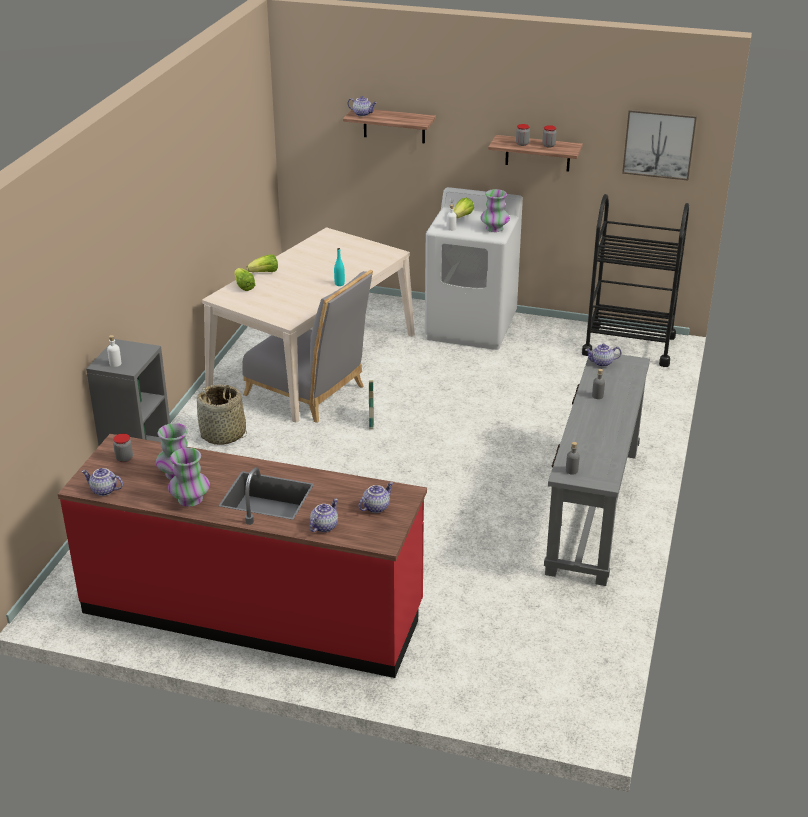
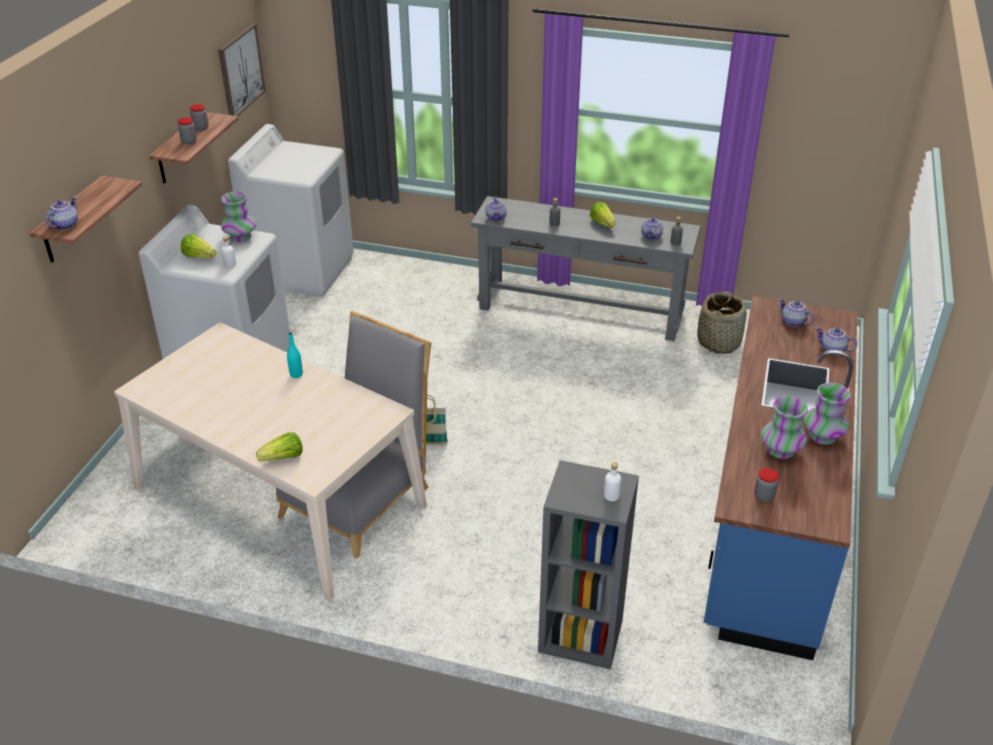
camera: 90 degrees left, 5 degrees up
red counter [58,434,427,678] -> blue counter [704,296,858,660]
teapot [82,468,123,496] -> teapot moved to [641,215,663,240]
basket [197,384,247,445] -> basket moved to [697,291,747,354]
lettuce [247,254,278,272] -> lettuce moved to [590,202,616,227]
black cart [582,194,689,367] -> white washing machine [228,124,354,297]

